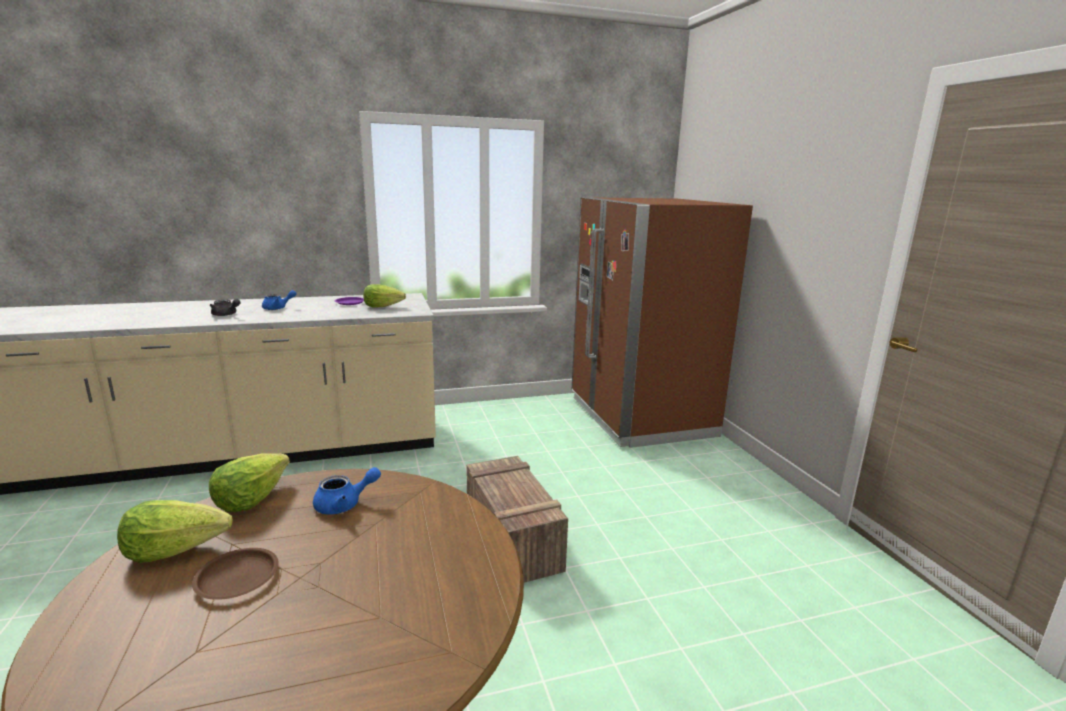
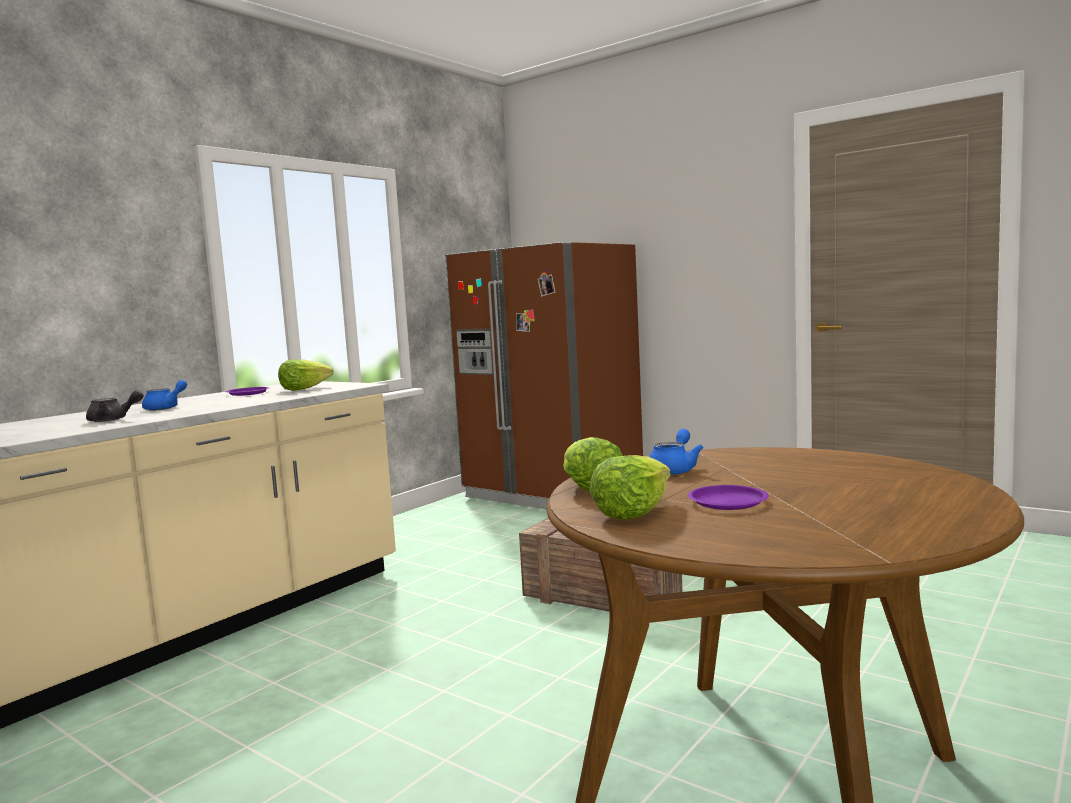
camera: 35 degrees left, 10 degrees down
brown plate [192,548,279,600] -> purple plate [688,485,769,510]

